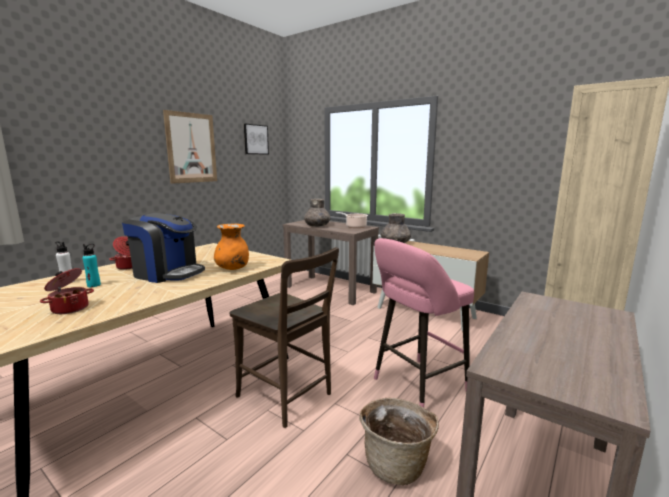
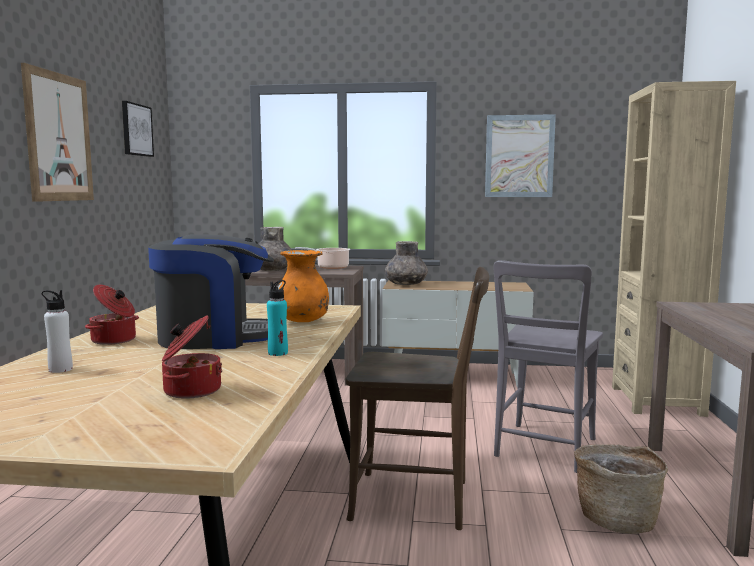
camera: 30 degrees left, 5 degrees down
turquoise bottle [82,244,101,287] -> turquoise bottle moved to [267,280,288,356]
pink stool [374,238,474,408] -> grey chair [493,260,603,473]
none -> picture [485,114,556,197]

